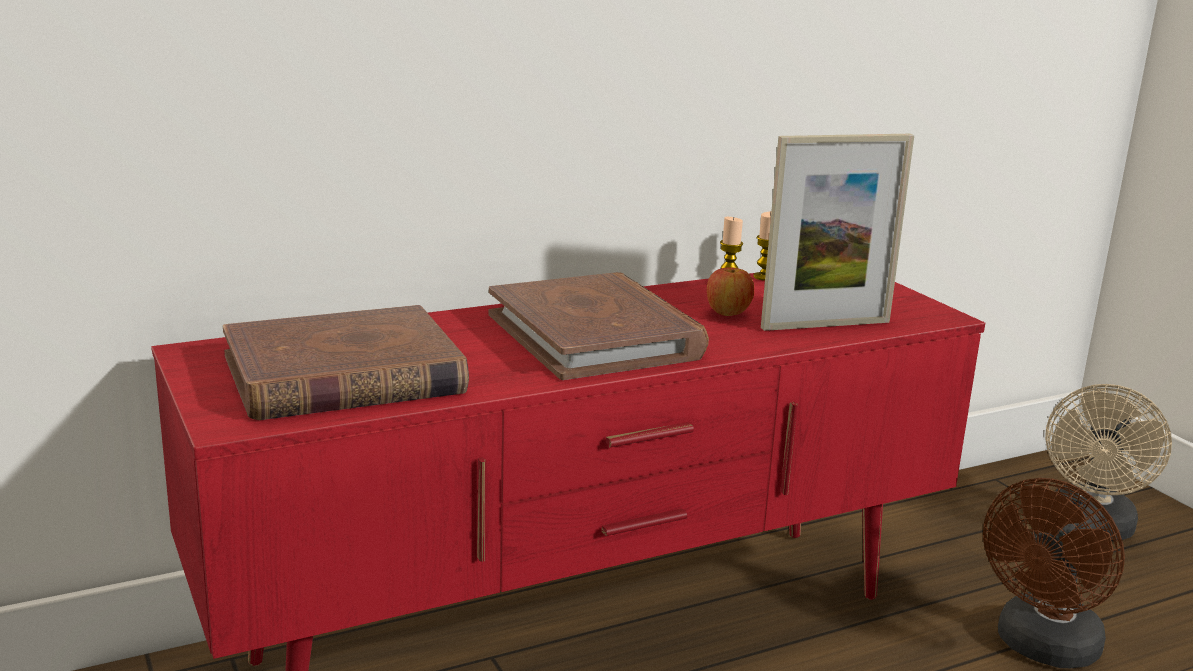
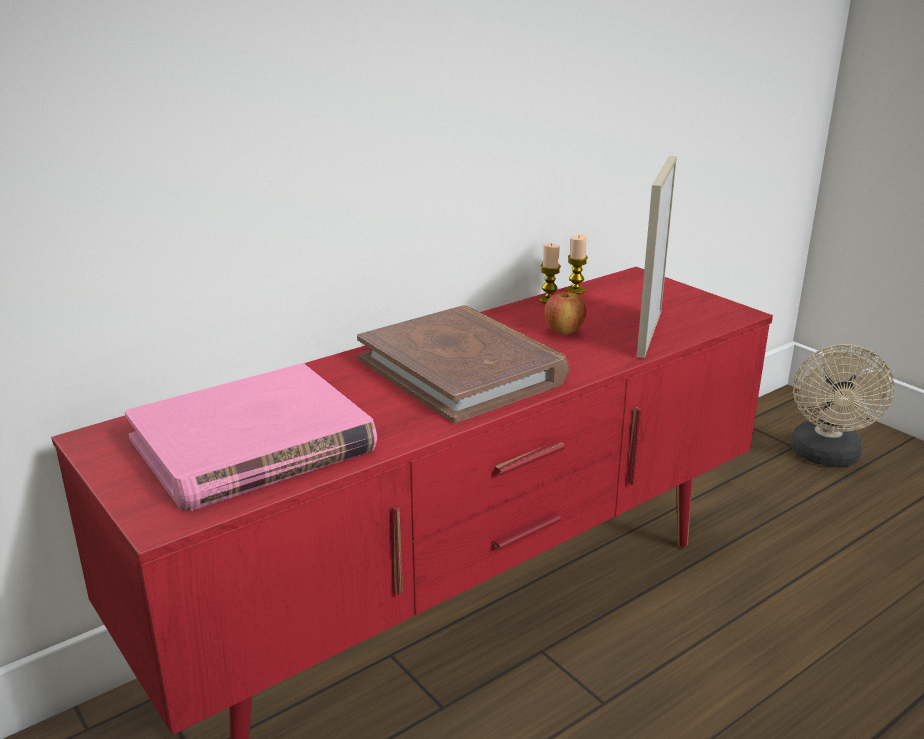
camera: 10 degrees left, 5 degrees up
brown book [223,305,469,420] -> pink book [125,363,377,511]
picture frame [761,134,914,331] -> picture frame turned 135 degrees clockwise [637,156,677,358]
brown fan [983,478,1125,668] -> none

